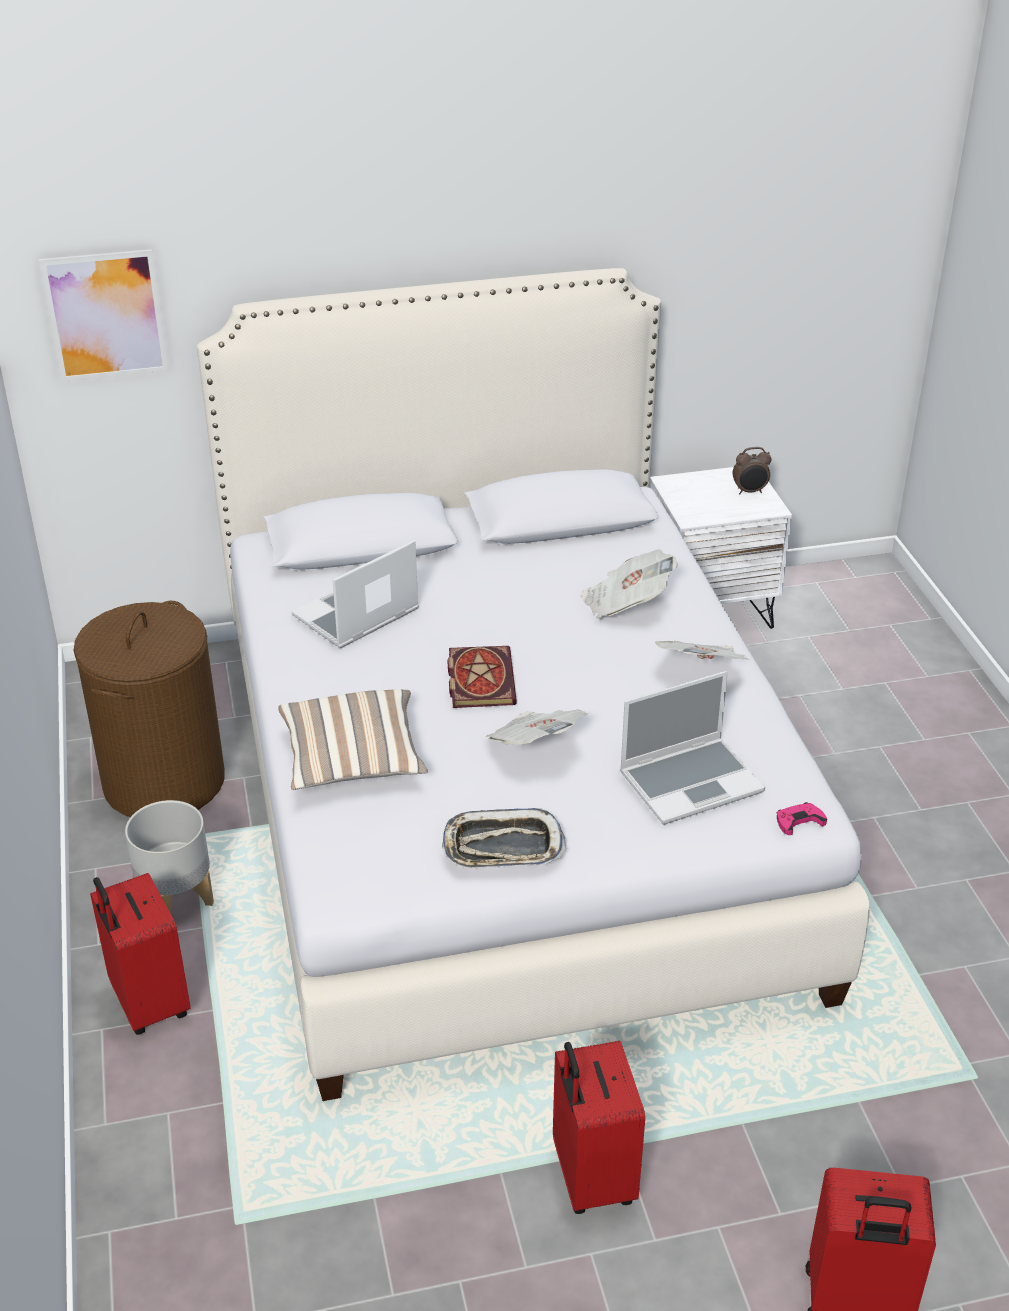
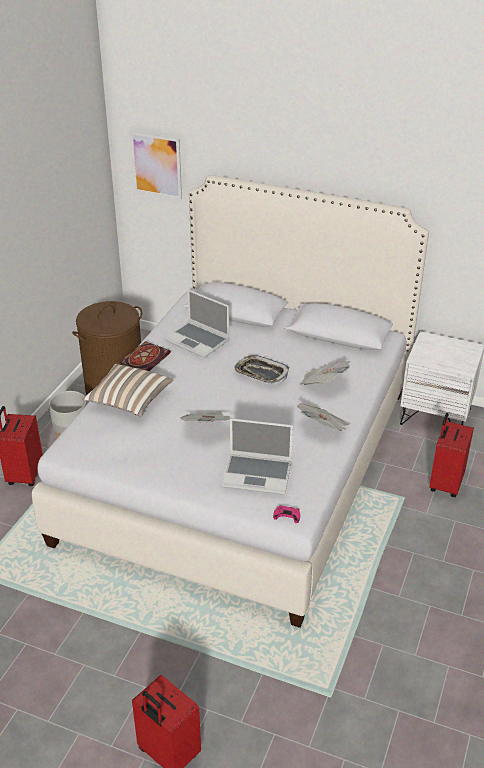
camera: 35 degrees right, 0 degrees up
laptop [292,540,419,648] -> laptop turned 135 degrees counterclockwise [165,289,230,358]
tray [442,808,566,868] -> tray moved to [234,355,289,384]
book [447,646,517,708] -> book moved to [119,341,171,371]
red suitcase [553,1041,645,1214] -> red suitcase moved to [429,413,474,497]
alarm clock [733,447,772,494] -> none

